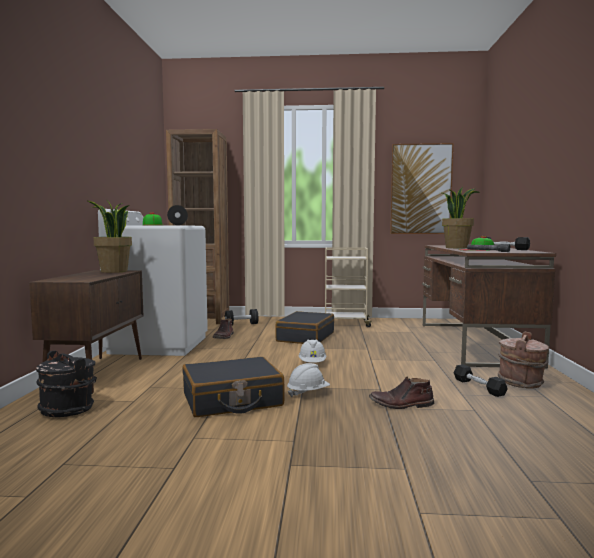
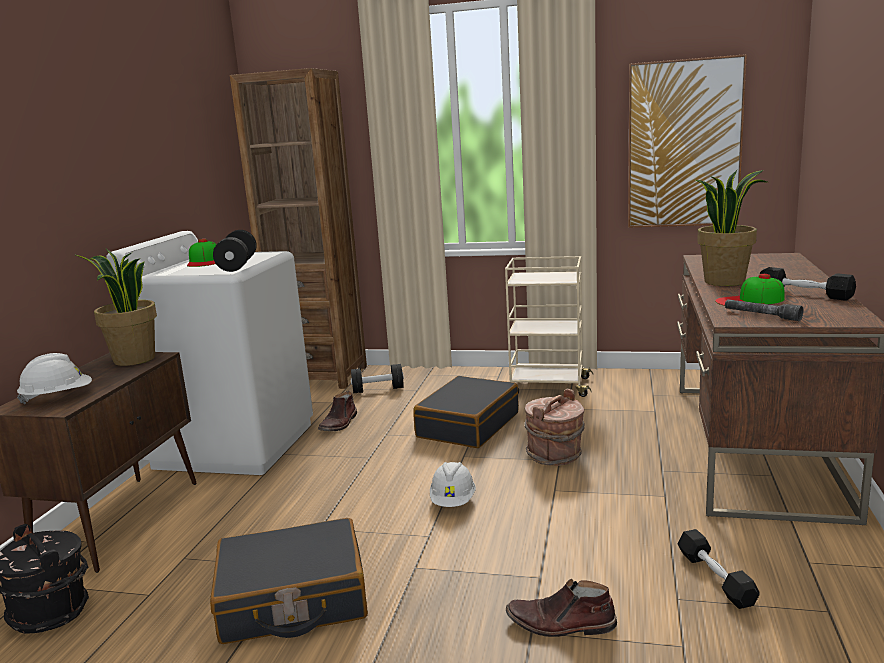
camera: 10 degrees right, 10 degrees up
white hard hat [287,363,330,397] -> white hard hat moved to [17,353,92,404]
brown bucket [498,332,549,389] -> brown bucket moved to [524,389,585,466]

